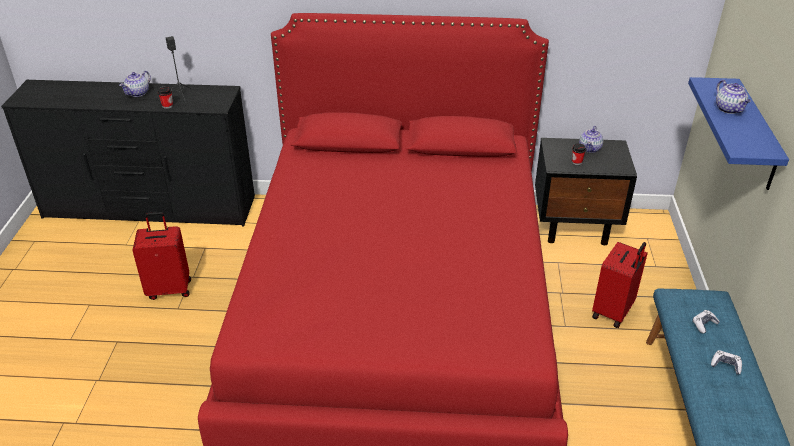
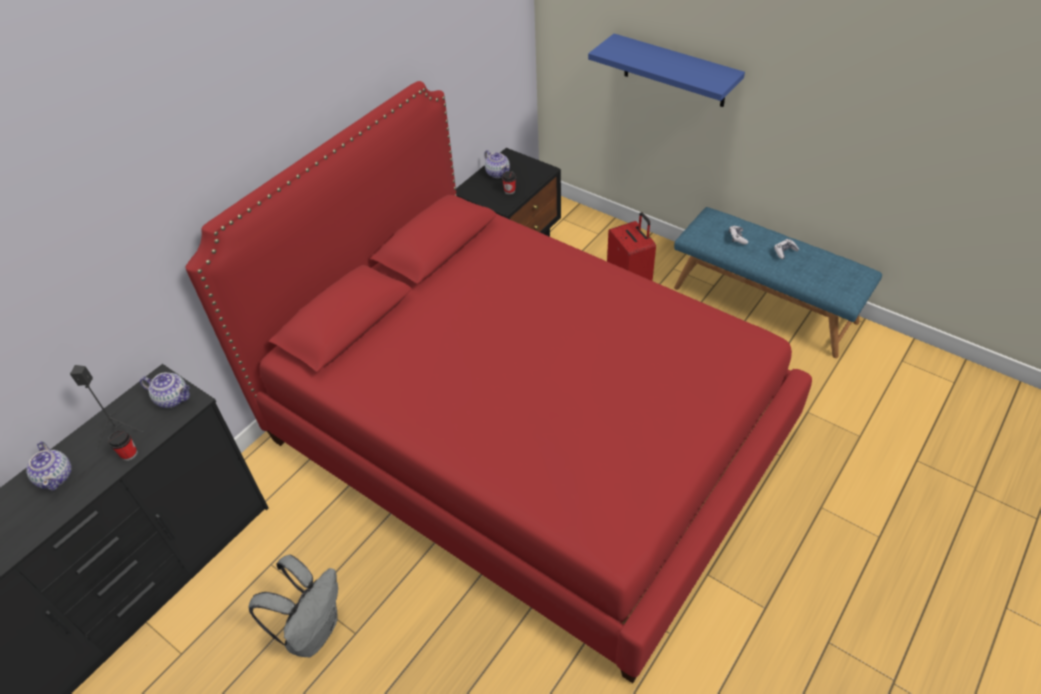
camera: 55 degrees left, 10 degrees up
red suitcase [132,212,191,300] -> grey backpack [248,555,338,657]
teapot [716,80,751,114] -> teapot moved to [140,372,190,408]

